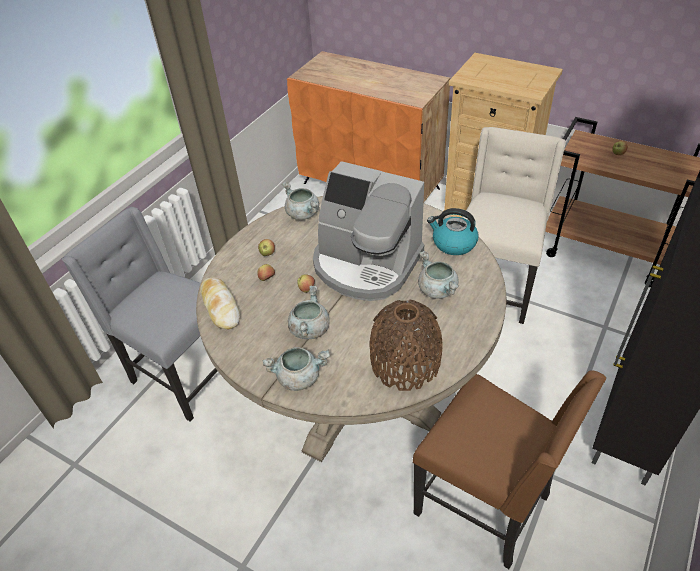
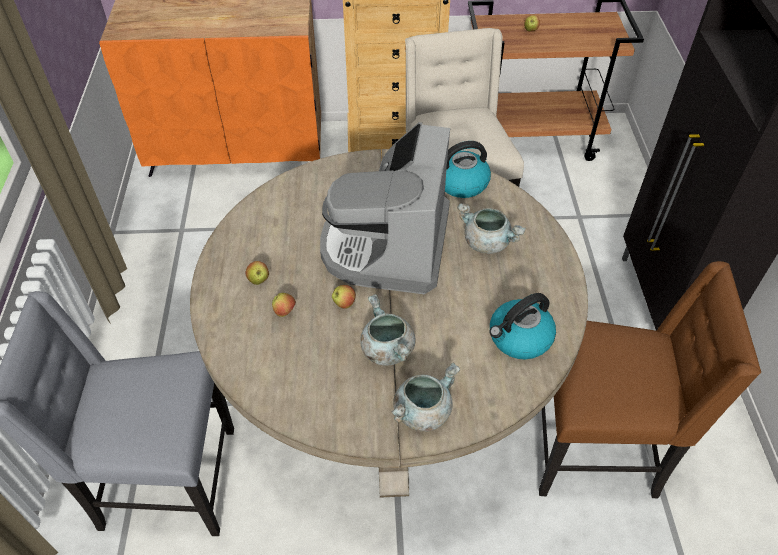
camera: 35 degrees left, 5 degrees up
bread [200,278,240,329] -> none
grey cooking pot [282,182,319,220] -> none
coffee machine [313,161,424,301] -> coffee machine turned 105 degrees clockwise [320,122,450,294]
brown vase [369,300,442,391] -> kettle [490,293,556,359]

